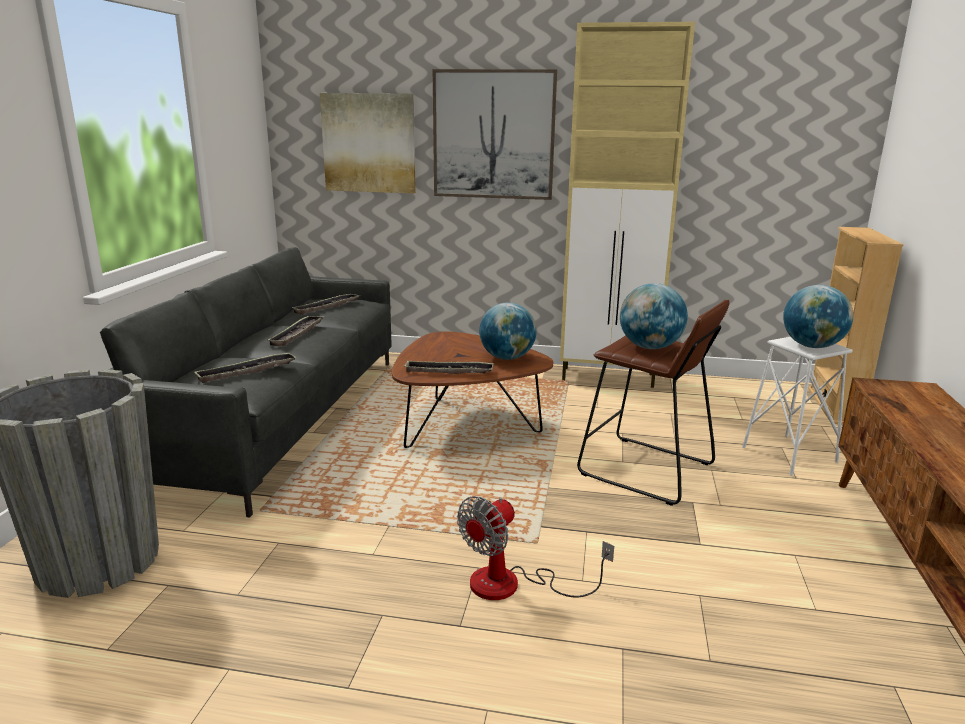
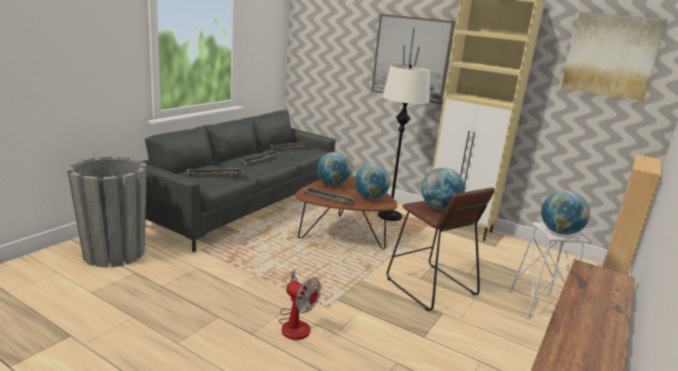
camera: 20 degrees right, 0 degrees up
picture [320,93,416,193] -> picture moved to [561,12,668,101]
fan [457,496,614,600] -> fan turned 120 degrees counterclockwise [279,270,321,340]
none -> globe [317,152,351,186]
none -> white floor lamp [378,64,430,221]

